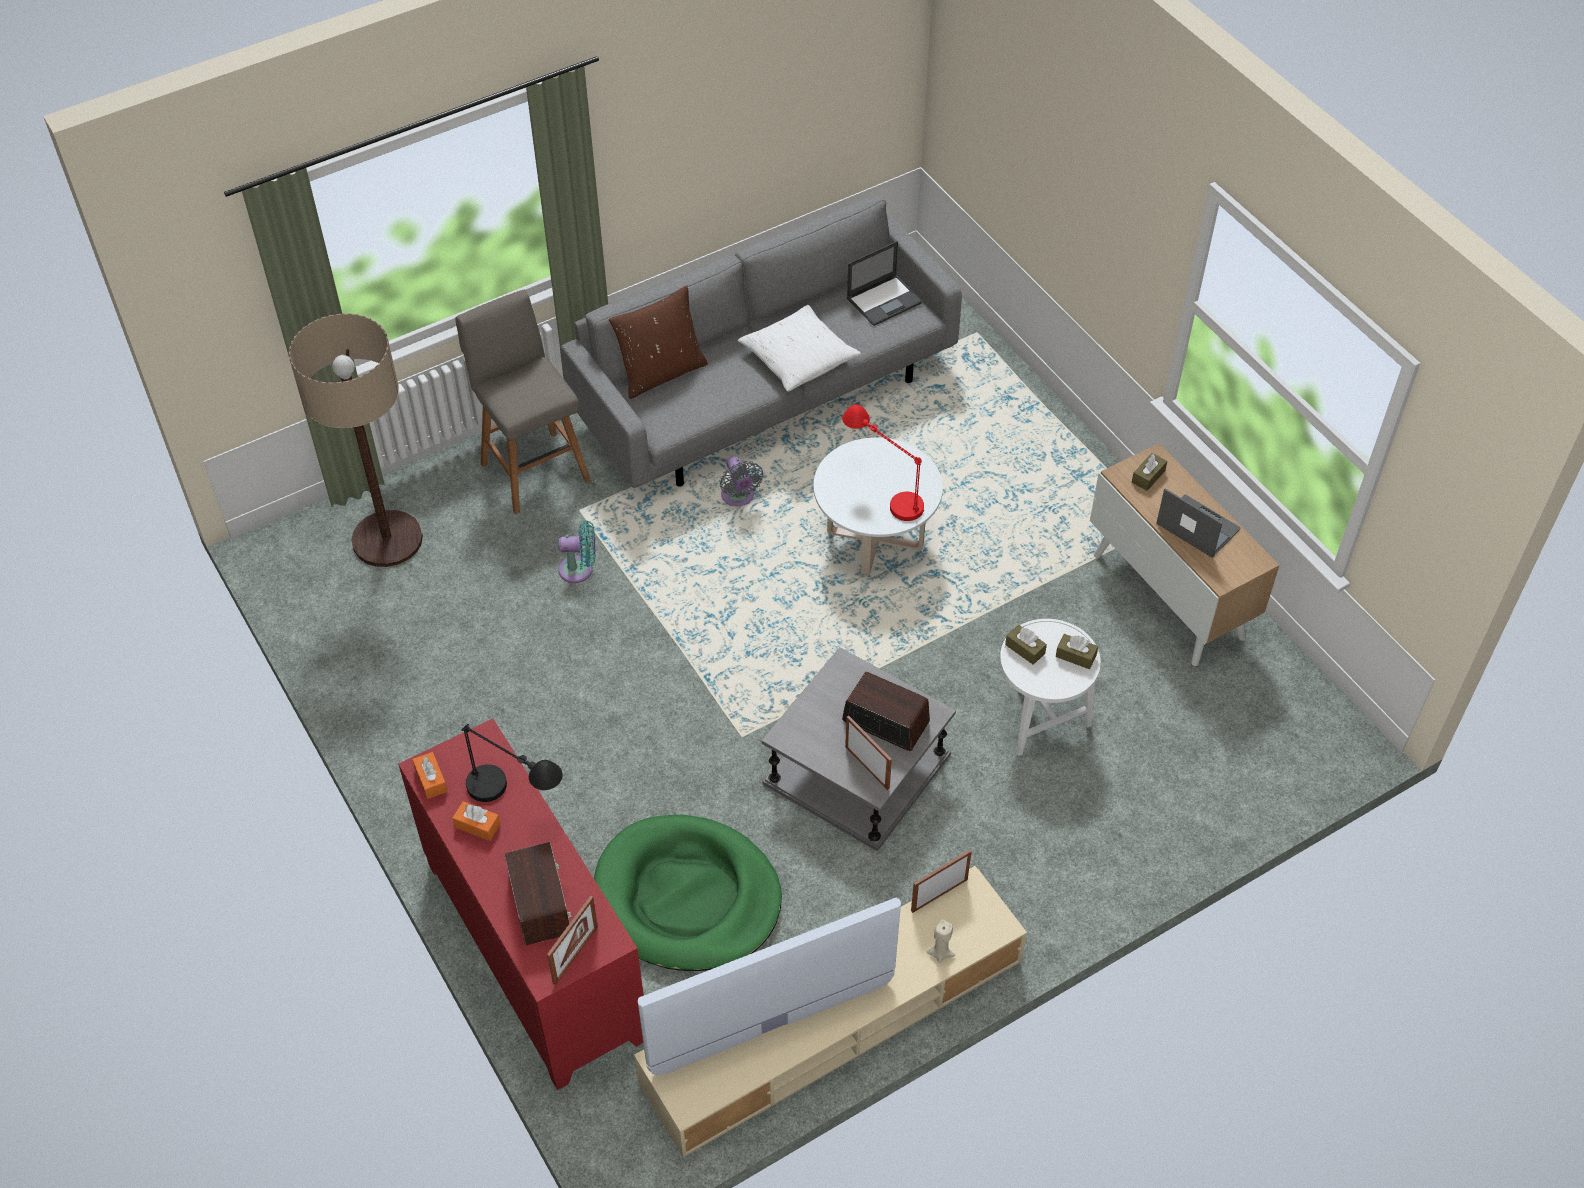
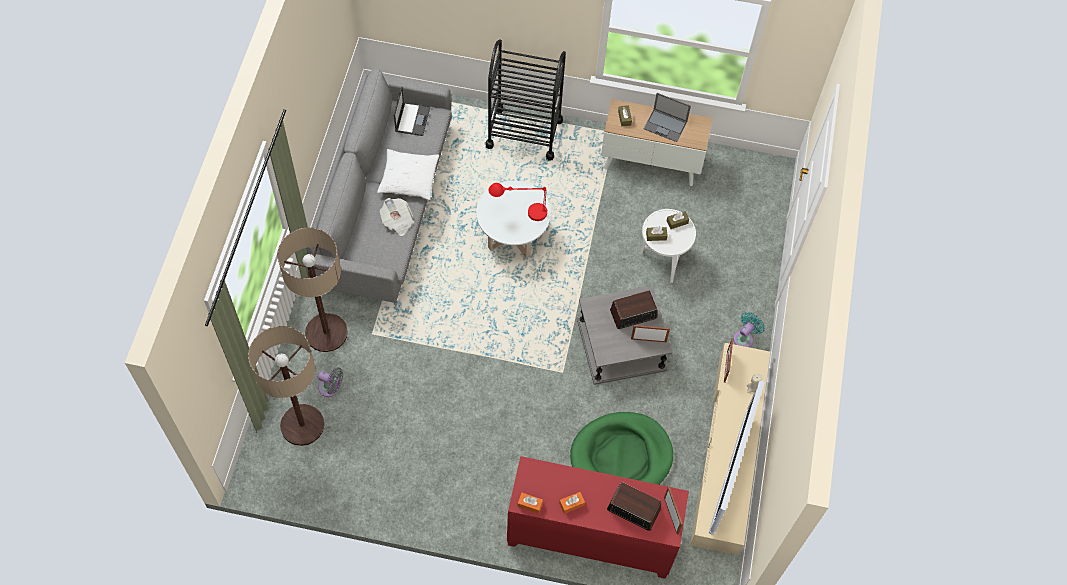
camera: 50 degrees left, 10 degrees up
grey stool [455,290,591,514] -> floor lamp [277,228,348,352]
black table lamp [462,724,563,802] -> none
turquoise fan [558,521,595,583] -> turquoise fan moved to [733,312,765,347]
brown pillow [609,286,708,399] -> none
grey fan [720,456,763,506] -> grey fan moved to [318,368,343,397]
laptop [1156,488,1241,558] -> laptop turned 150 degrees counterclockwise [644,93,691,142]
none -> newspaper [380,198,414,236]
none -> black cart [486,39,566,161]

